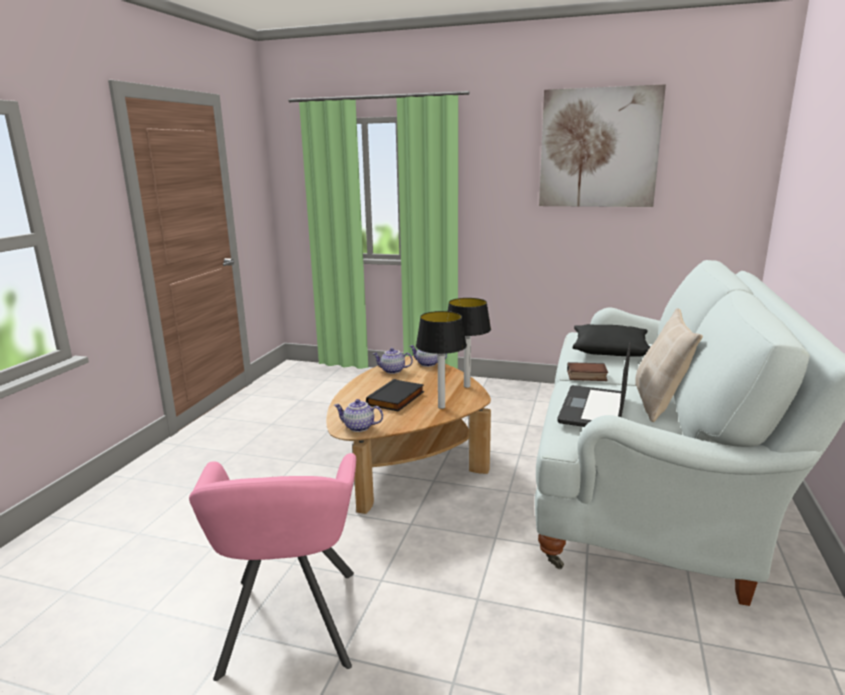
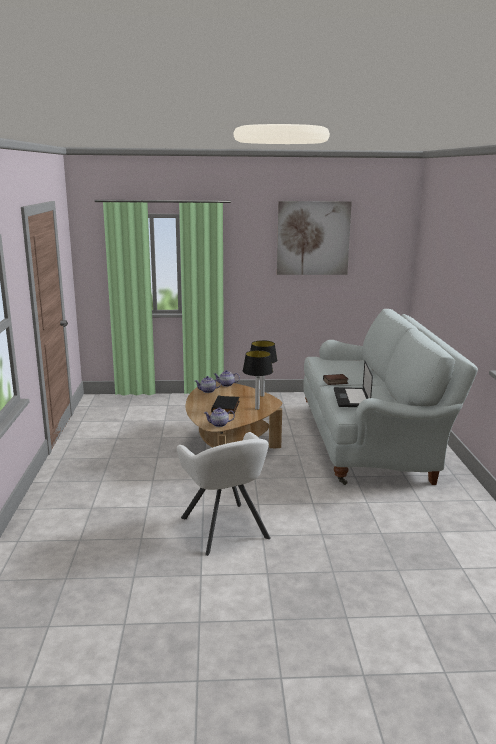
camera: 20 degrees left, 0 degrees up
pink armchair [189,453,356,681] -> white armchair [177,432,271,556]
black pillow [573,324,650,357] -> none
beige pillow [635,308,703,422] -> none

